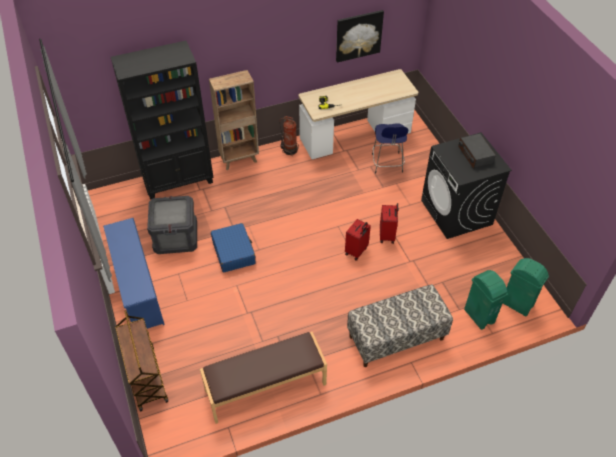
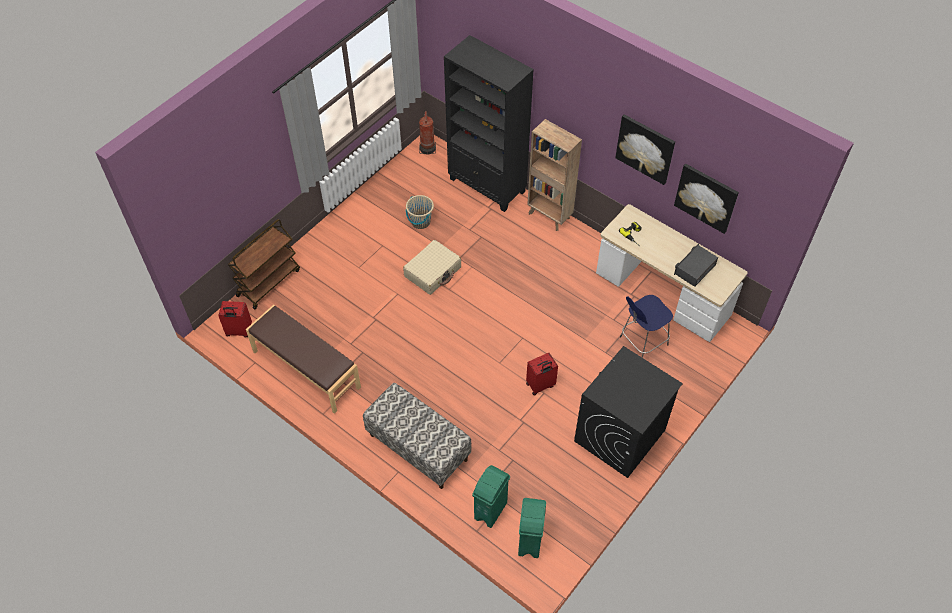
camera: 60 degrees right, 5 degrees up
blue shoe rack [103,218,165,329] -> none
crate [147,196,197,254] -> beige bucket [406,195,434,229]
blue suitcase [211,223,256,273] -> beige suitcase [403,240,461,295]
fire extinguisher [279,116,299,156] -> fire extinguisher moved to [419,111,436,155]
red suitcase [345,219,371,260] -> red suitcase moved to [218,301,252,338]
radio [458,134,496,169] -> radio moved to [674,244,718,287]
none -> picture [615,114,675,185]

